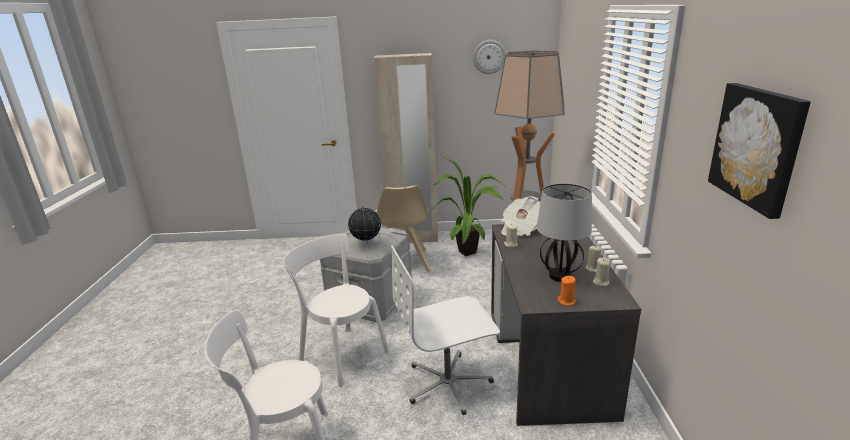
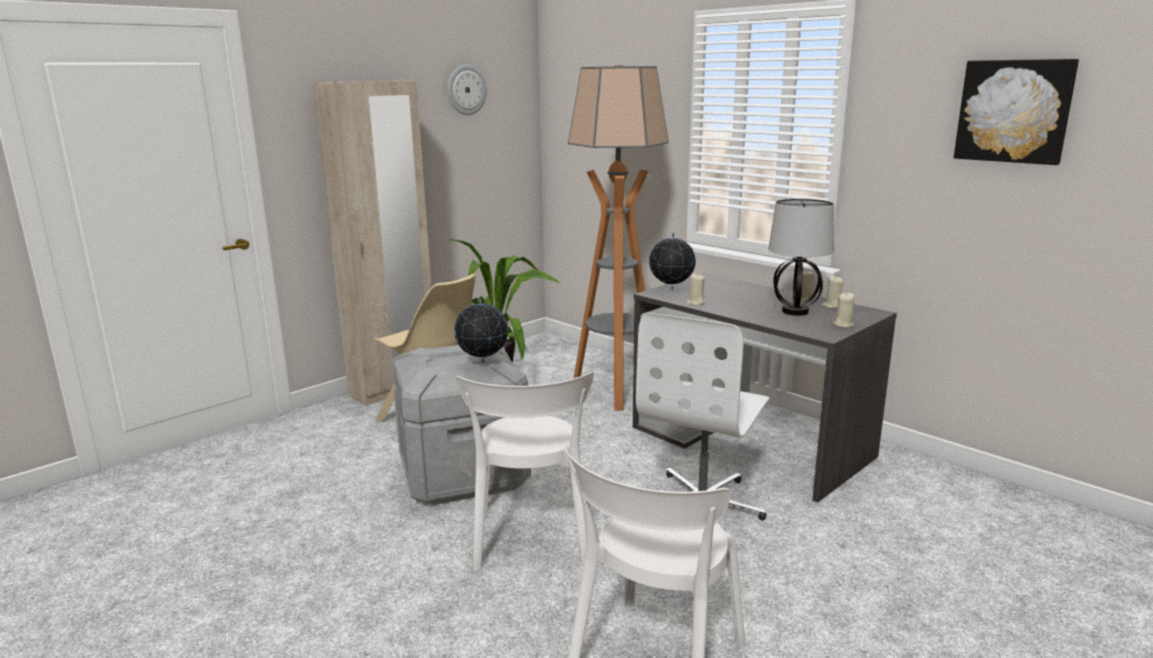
camera: 45 degrees left, 5 degrees down
white chair [283,234,389,387] -> white chair turned 90 degrees counterclockwise [456,372,594,570]
newspaper [501,196,540,236] -> globe [649,232,696,290]
orange candle [558,276,576,306] -> beige candle [833,292,855,328]

